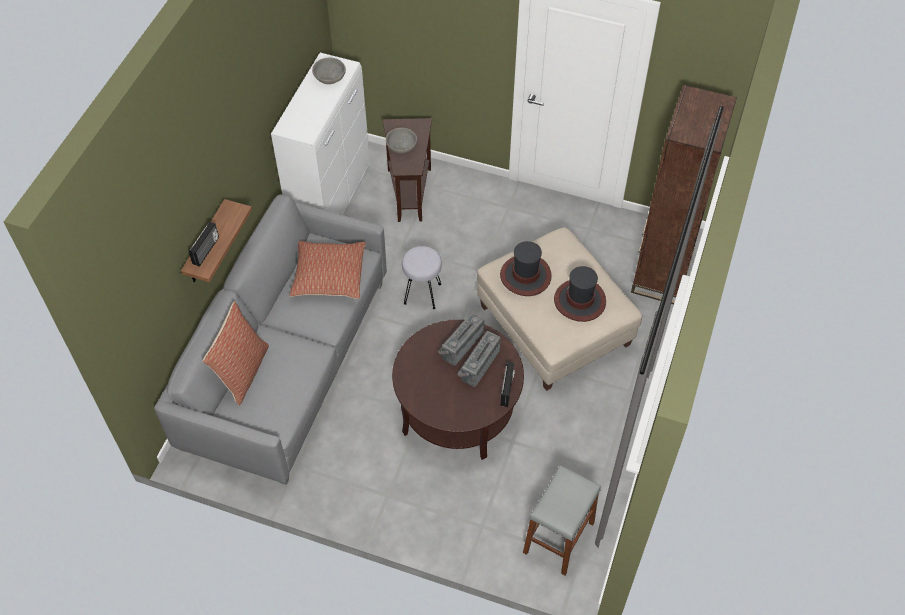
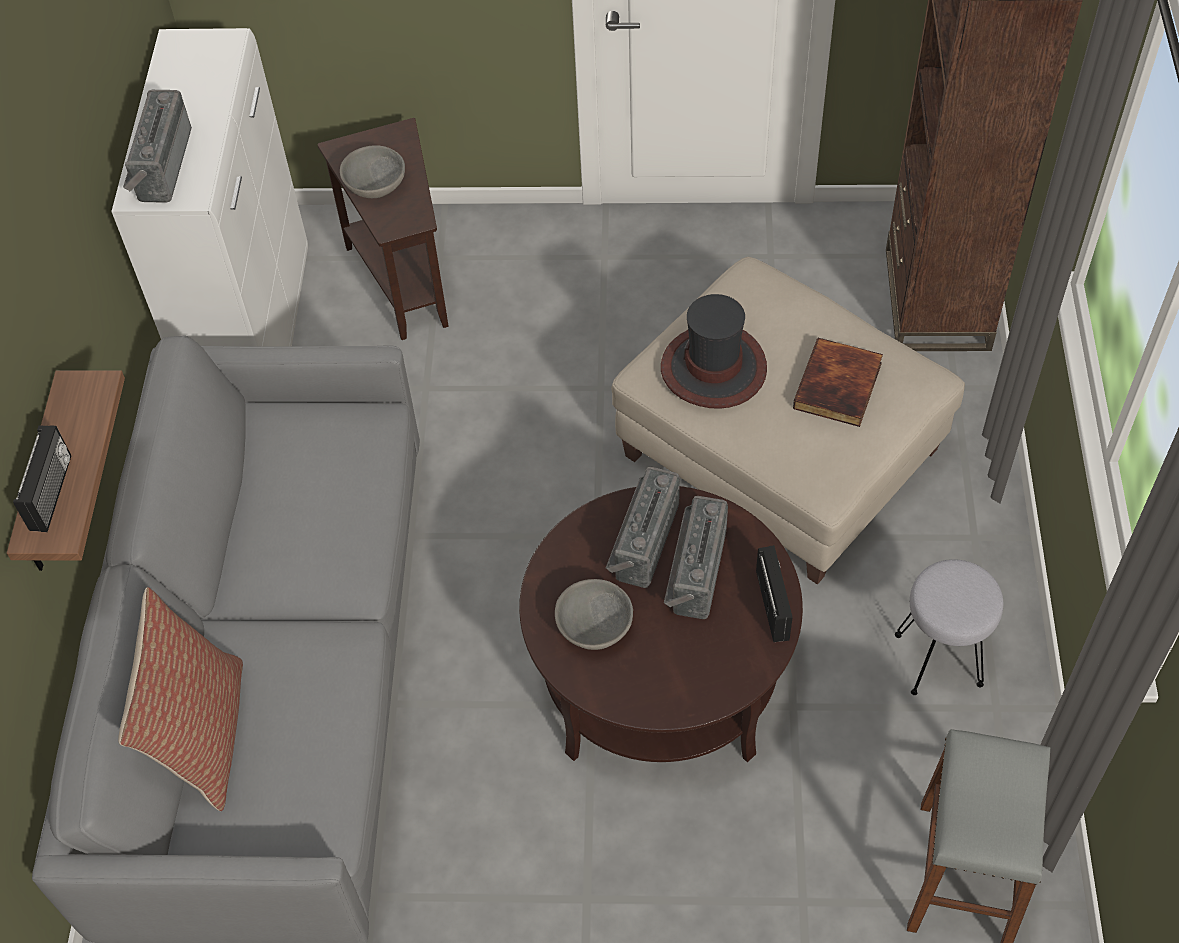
camera: 15 degrees left, 0 degrees up
pillow [289,241,366,299] -> none
grey bowl [312,58,346,84] -> grey bowl moved to [555,579,633,650]
grey stool [402,246,442,309] -> grey stool moved to [895,559,1003,695]
hat [554,266,606,322] -> book [793,338,883,427]
none -> radio [123,90,192,203]

